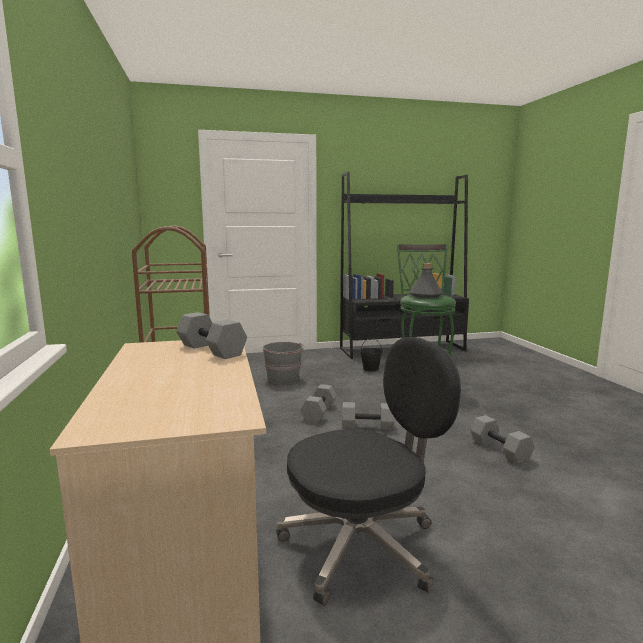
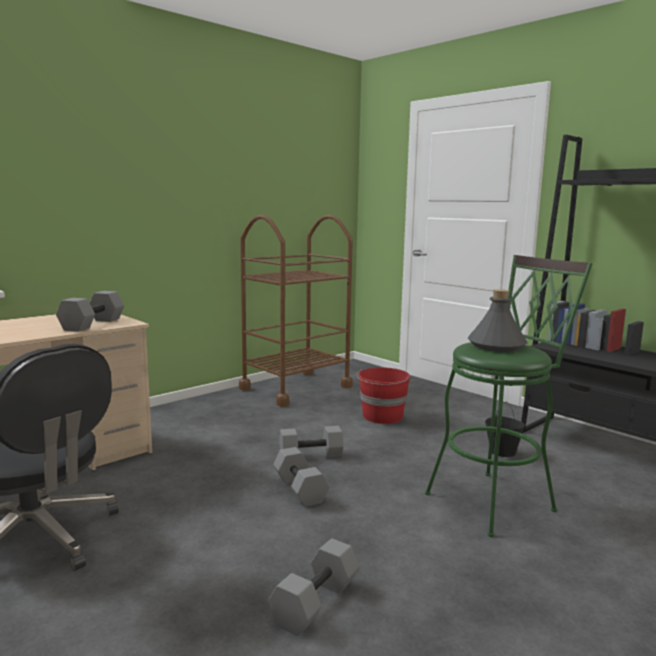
camera: 60 degrees right, 0 degrees up
grey bucket [262,342,304,385] -> red bucket [356,367,411,424]

